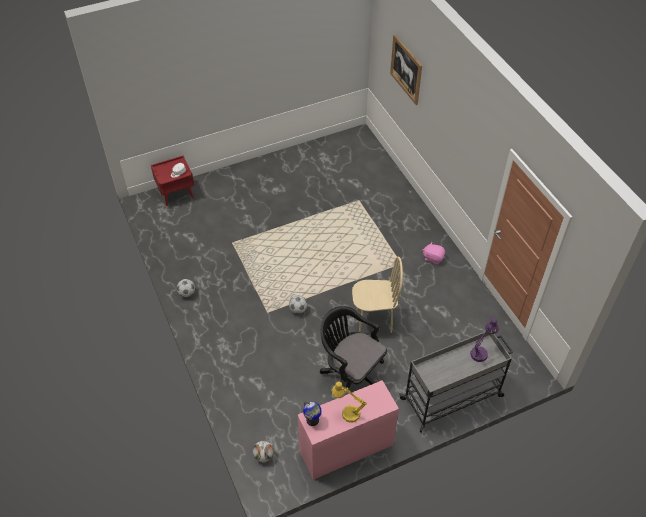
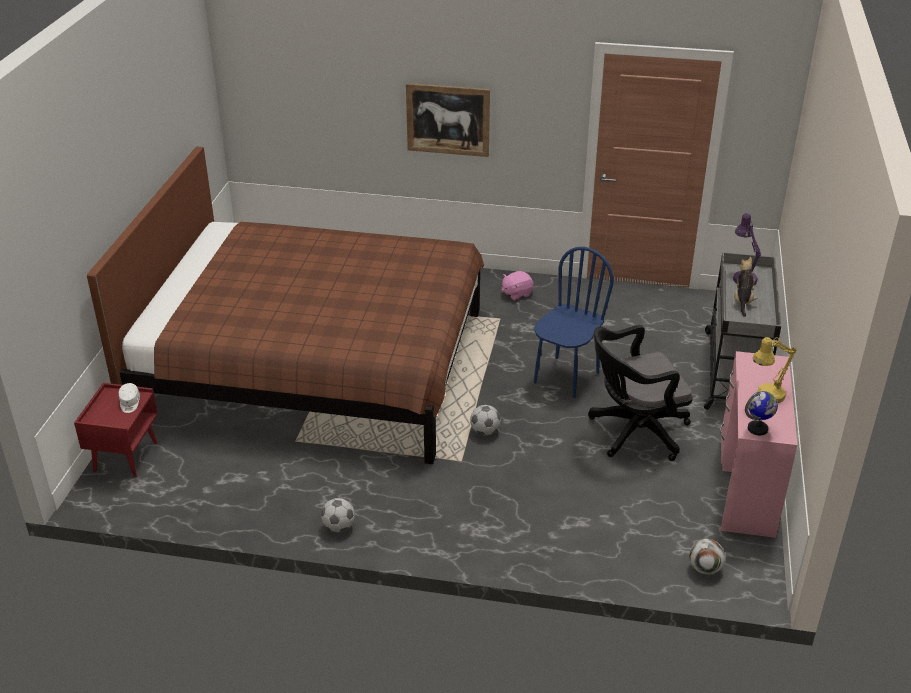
camera: 55 degrees left, 15 degrees down
beige chair [352,257,403,333] -> blue chair [534,247,614,398]
picture [390,35,422,105] -> picture moved to [406,83,490,157]
none -> brown bed [87,147,484,464]
none -> plush toy [734,257,758,317]

